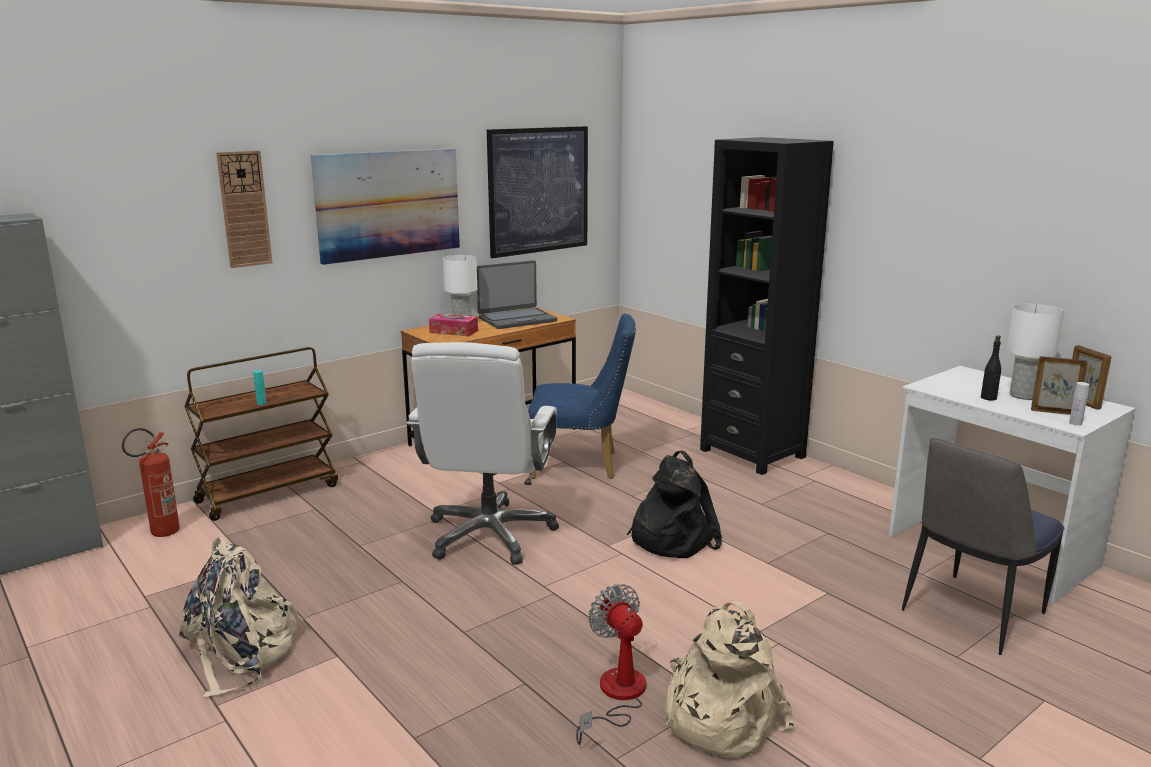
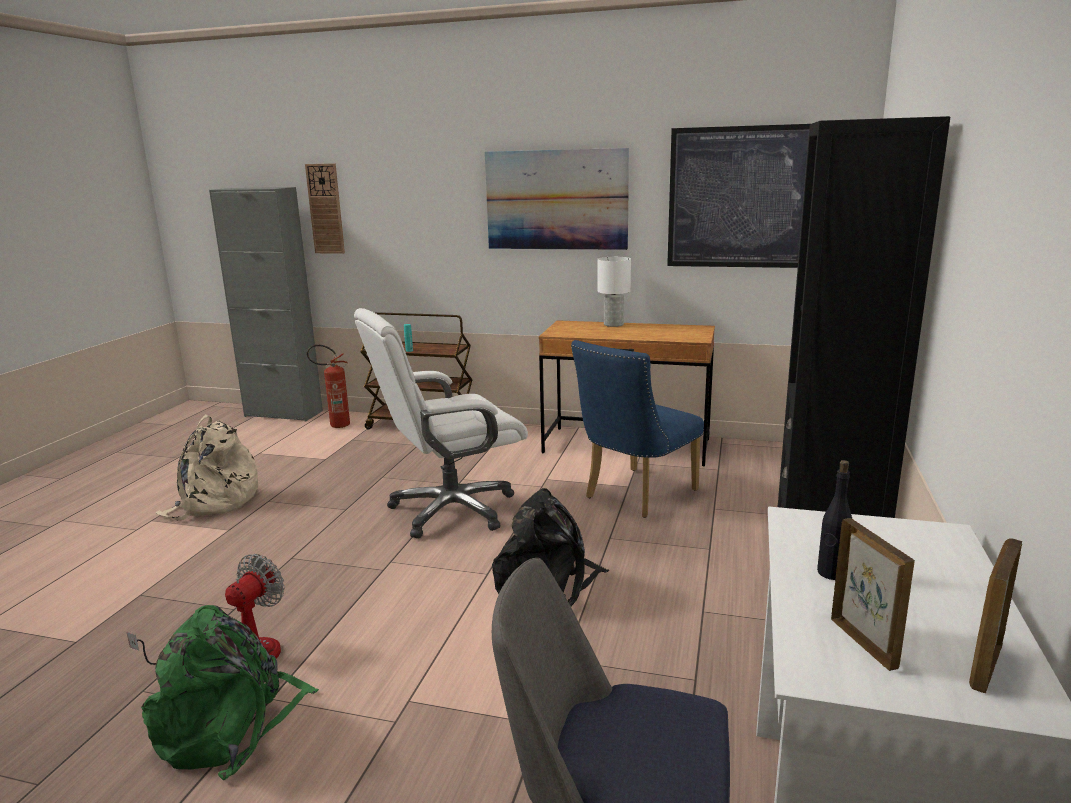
camera: 55 degrees right, 0 degrees up
wall clock [216,150,272,268] -> wall clock moved to [305,163,345,254]
tissue box [429,314,478,336] -> none
laptop [477,260,557,329] -> none
blue chair [528,314,636,479] -> blue chair turned 75 degrees clockwise [571,340,704,518]
beige backpack [664,601,794,757] -> green backpack [141,605,319,780]
white table lamp [1007,304,1064,400] -> none
white bottle [1069,382,1089,426] -> none

